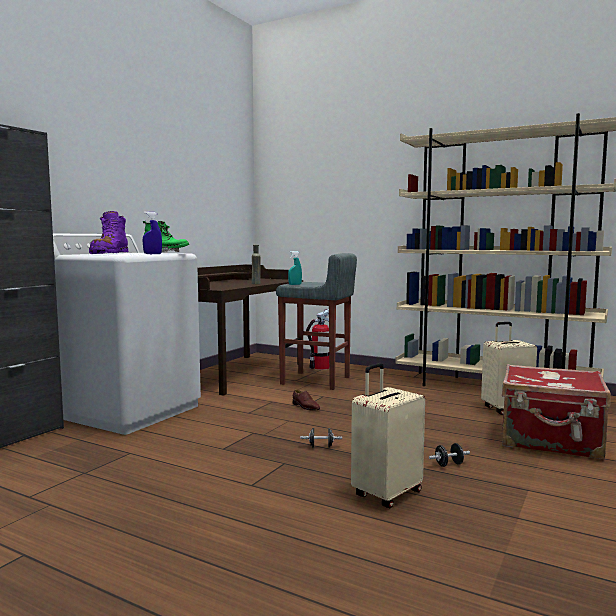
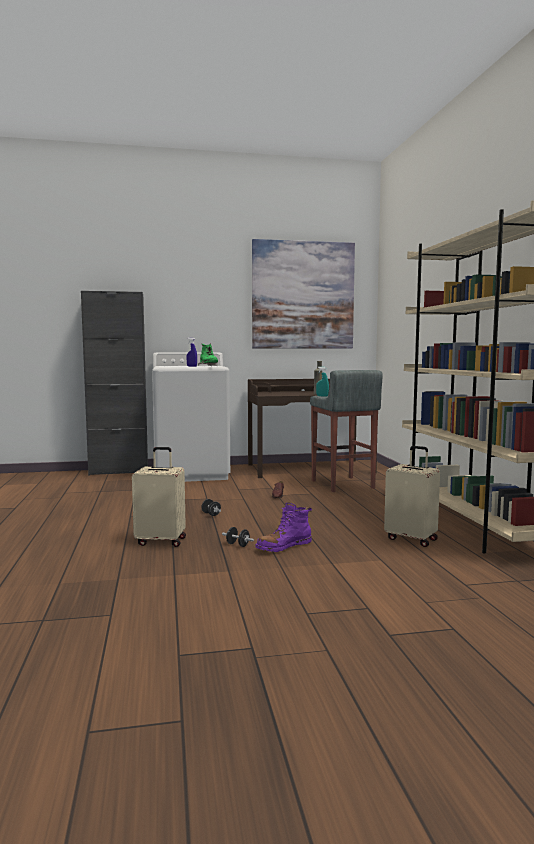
camera: 50 degrees right, 0 degrees up
purple boot [89,211,128,254] -> purple boot moved to [255,503,312,552]
fire extinguisher [306,309,329,370] -> none
red suitcase [502,364,611,459] -> none
none -> picture [252,239,355,349]

